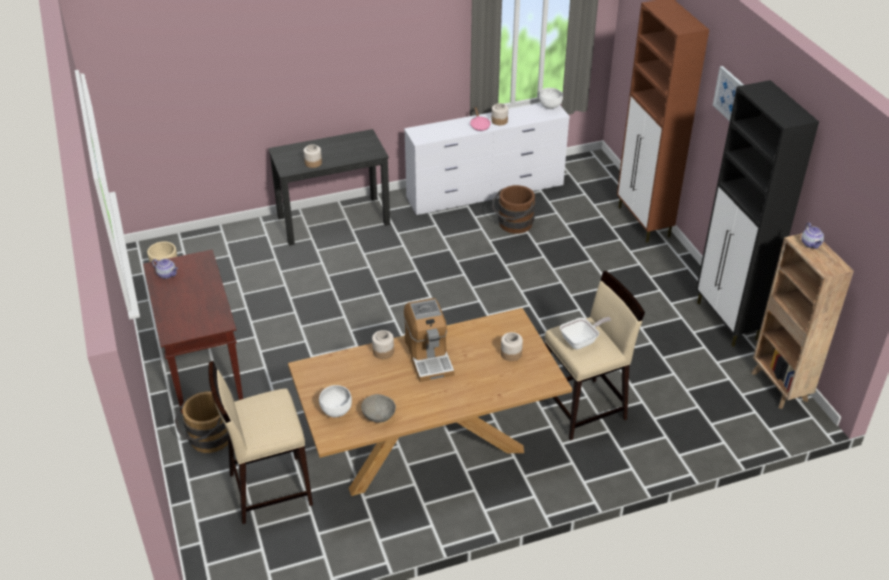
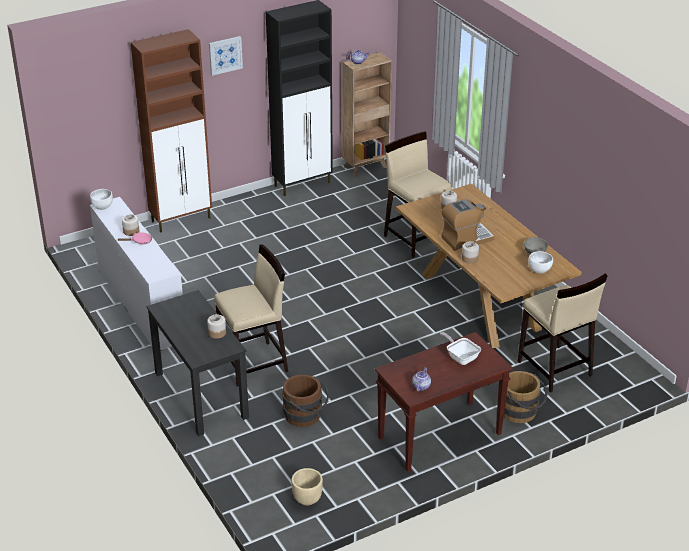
camera: 100 degrees left, 5 degrees down
brown bucket [492,185,535,234] -> brown bucket moved to [282,374,329,427]
frying pan [560,317,611,349] -> frying pan moved to [440,332,481,365]
none -> beige stool [214,244,288,387]

